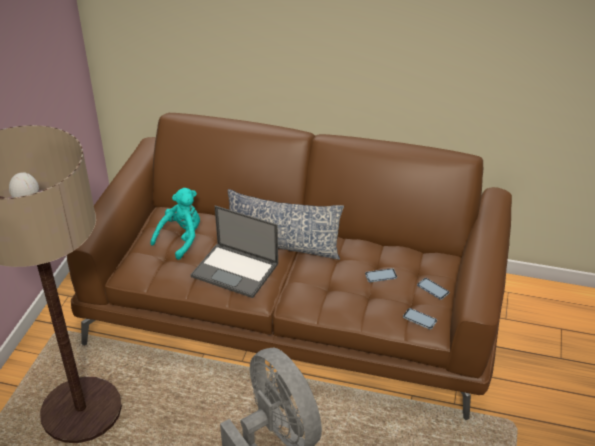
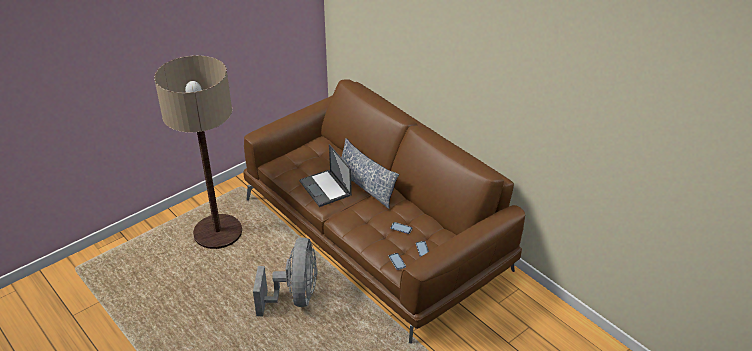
camera: 35 degrees right, 0 degrees up
turquoise plush toy [150,188,200,260] -> none

